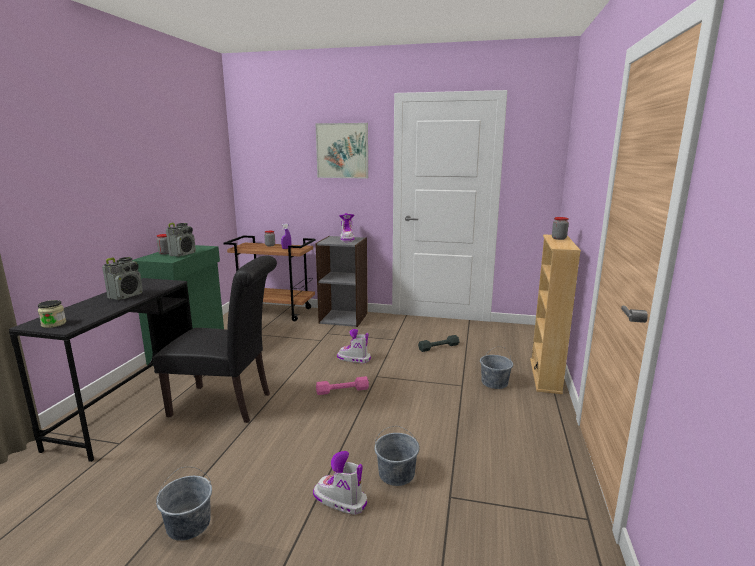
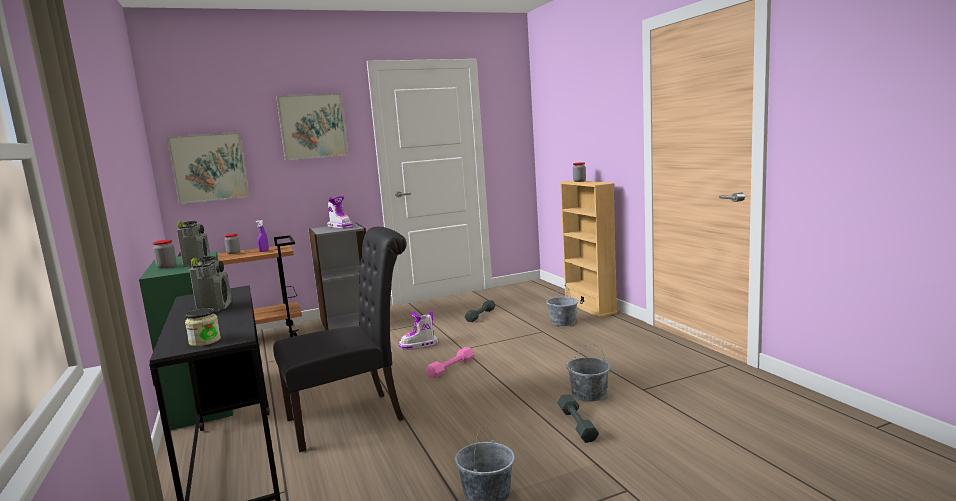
camera: 35 degrees left, 5 degrees down
boot [313,451,367,515] -> grey dumbbell [558,394,599,443]
none -> picture [167,132,250,204]

